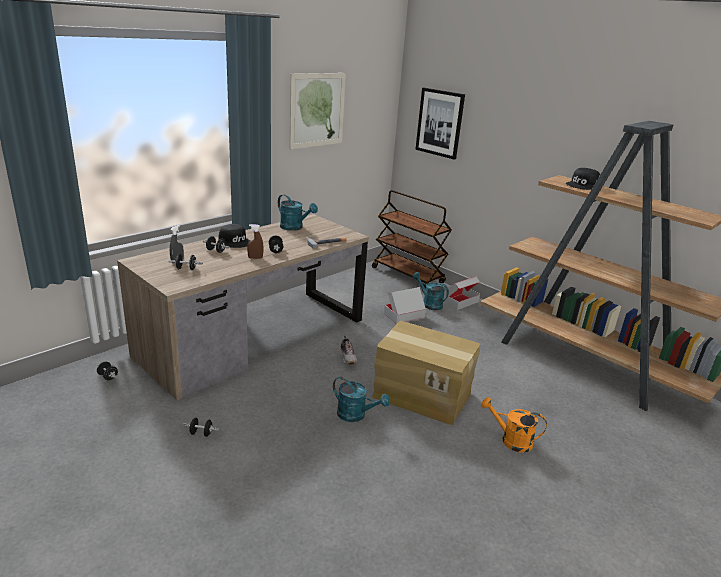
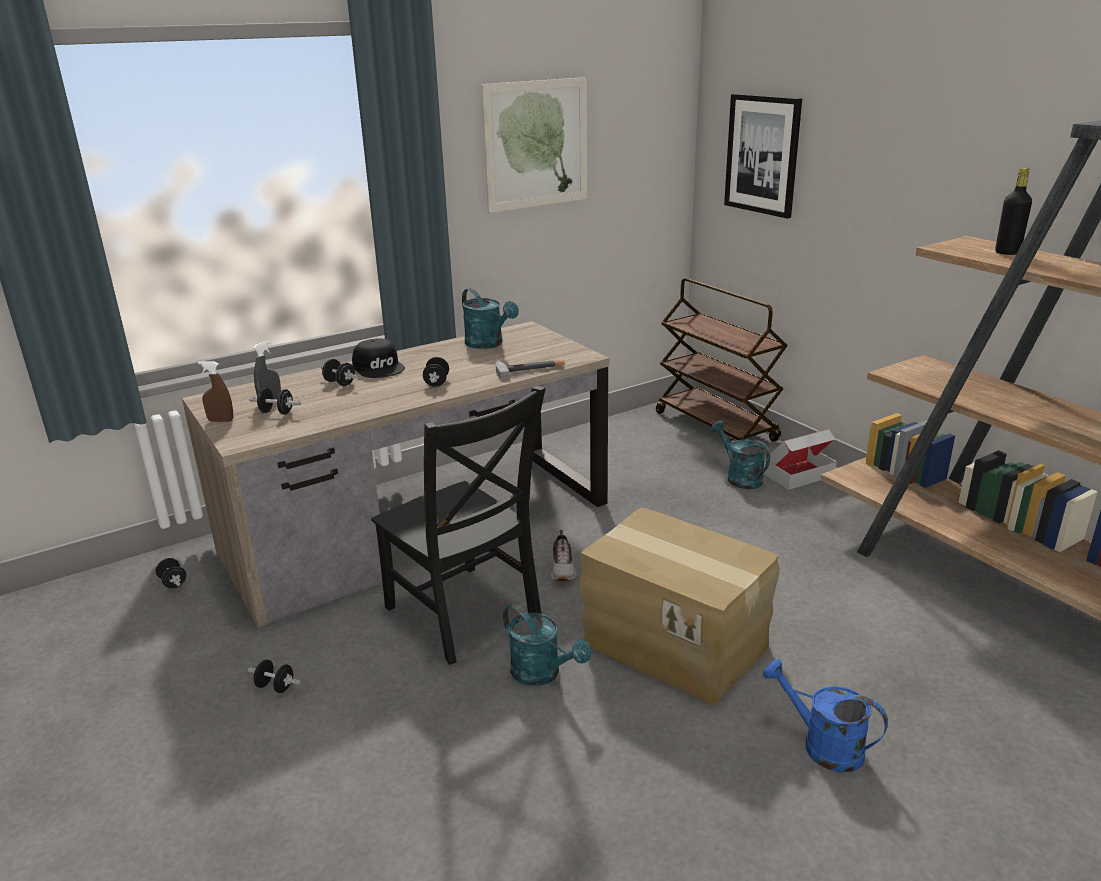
camera: 15 degrees right, 0 degrees up
brown spray bottle [247,224,264,259] -> brown spray bottle moved to [198,361,233,422]
cardboard box [384,287,426,324] -> none
orange watering can [481,397,547,453] -> blue watering can [763,659,888,773]
black cap [566,168,600,190] -> black bottle [995,167,1032,255]
none -> black chair [371,386,546,665]

